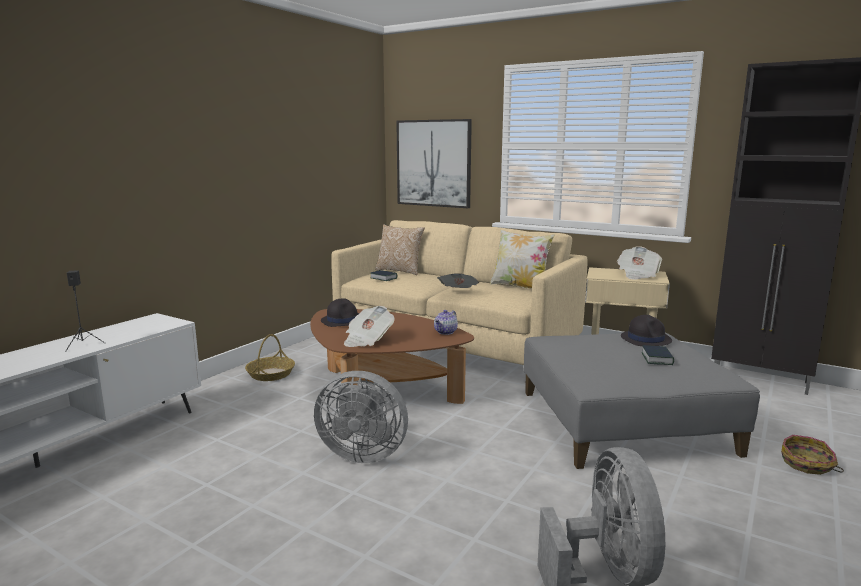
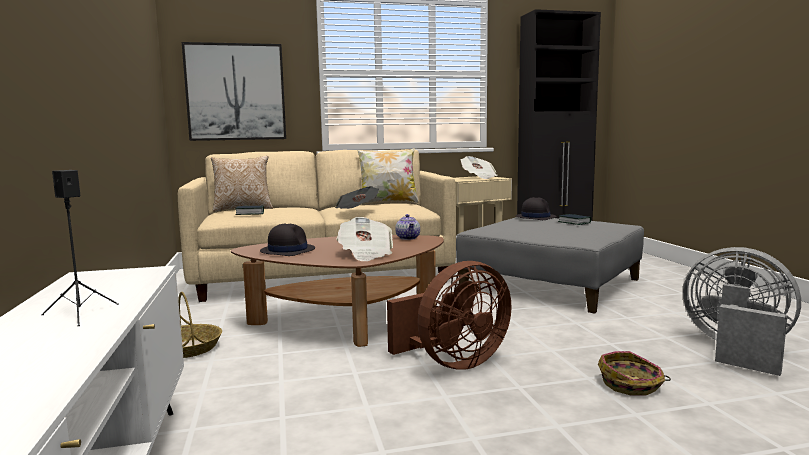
camera: 45 degrees left, 5 degrees down
grey fan [314,371,408,463] -> brown fan [387,261,512,370]
basket [781,435,844,475] -> basket moved to [598,351,671,396]

